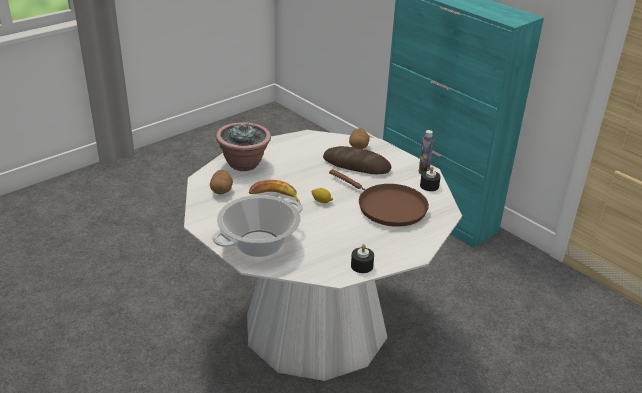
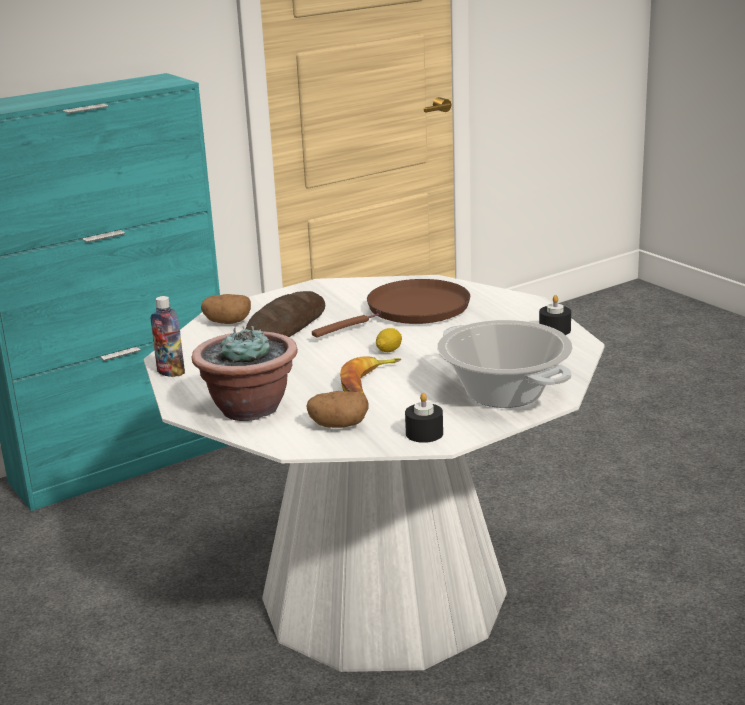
camera: 80 degrees left, 10 degrees down
bottle [419,130,434,174] -> bottle moved to [151,296,185,377]
black candle [420,166,441,191] -> black candle moved to [405,393,443,443]

